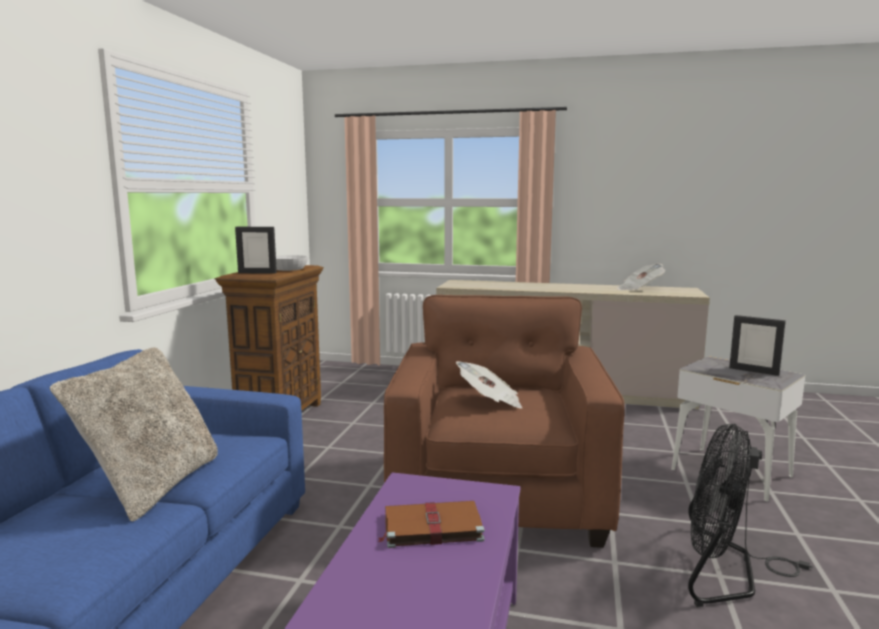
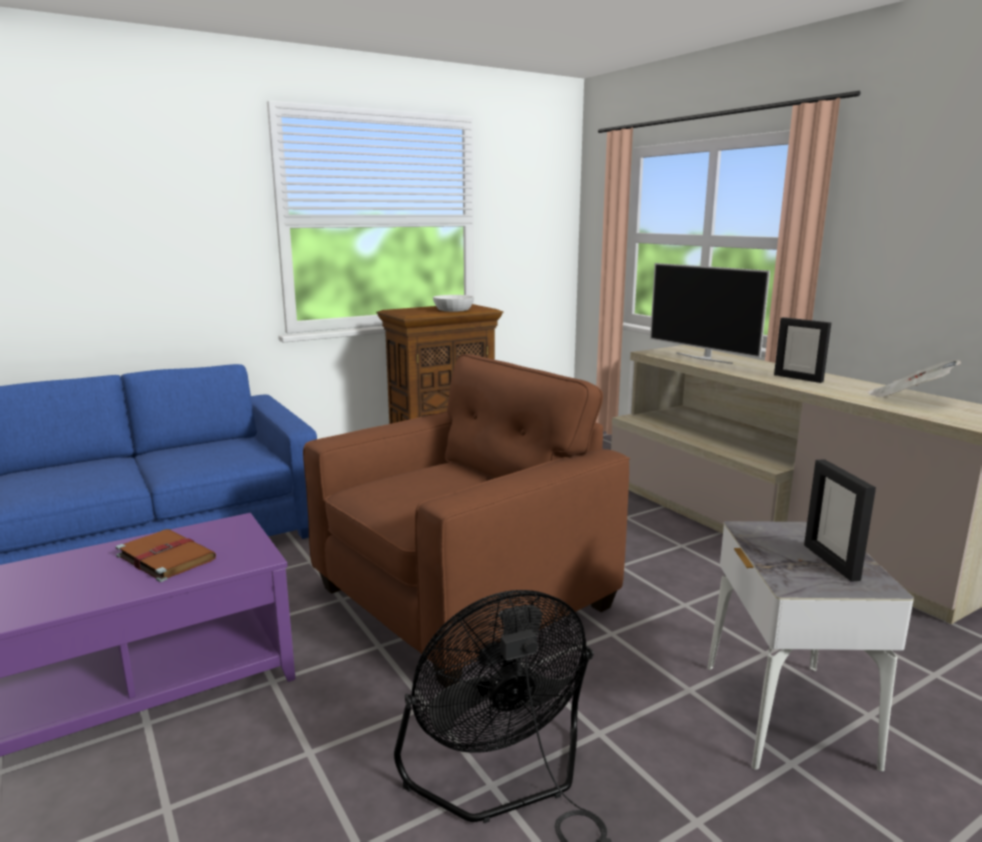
camera: 45 degrees right, 5 degrees up
beige pillow [50,348,218,522] -> none
picture frame [235,227,277,274] -> picture frame moved to [774,317,831,383]
newspaper [456,361,523,409] -> none
none -> television [650,263,770,364]

